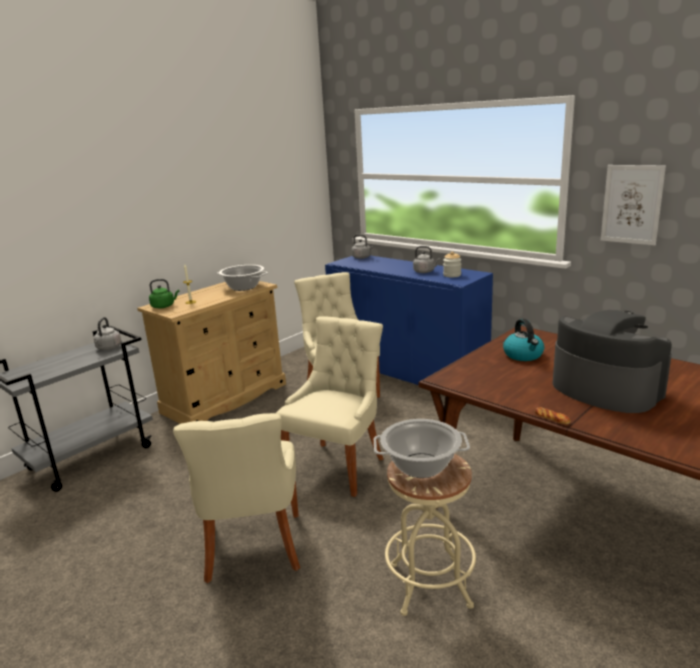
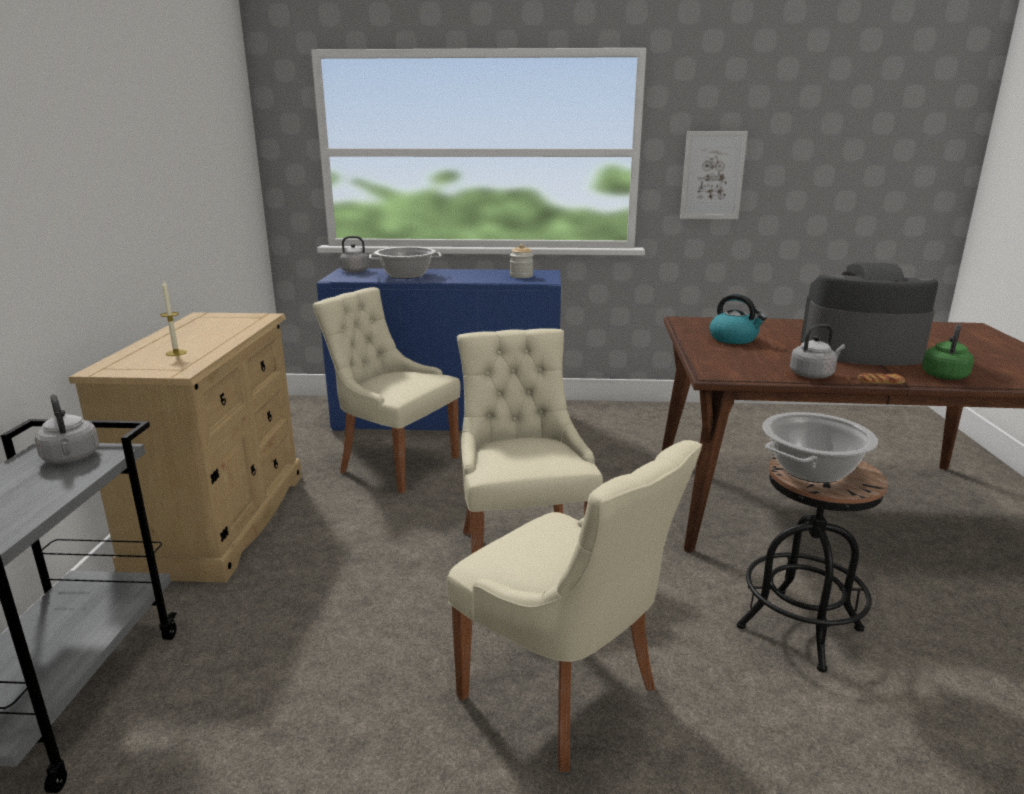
camera: 40 degrees left, 0 degrees up
green kettle [149,279,179,308] -> green kettle moved to [922,324,974,380]
cooking pot [217,265,268,291] -> cooking pot moved to [369,247,442,279]
beige stool [385,454,476,616] -> black stool [737,456,888,673]
grey kettle [413,246,440,273] -> grey kettle moved to [790,324,845,379]

